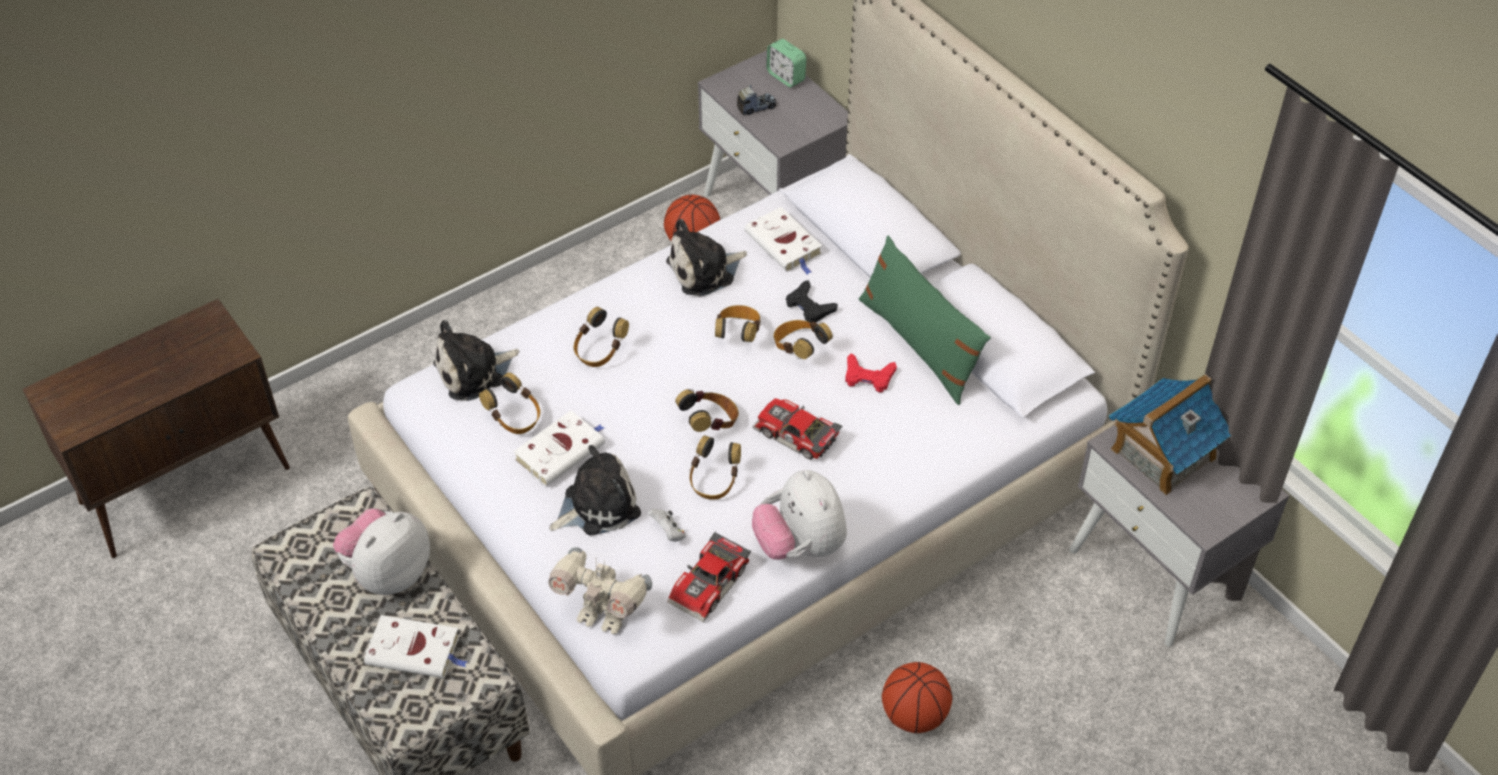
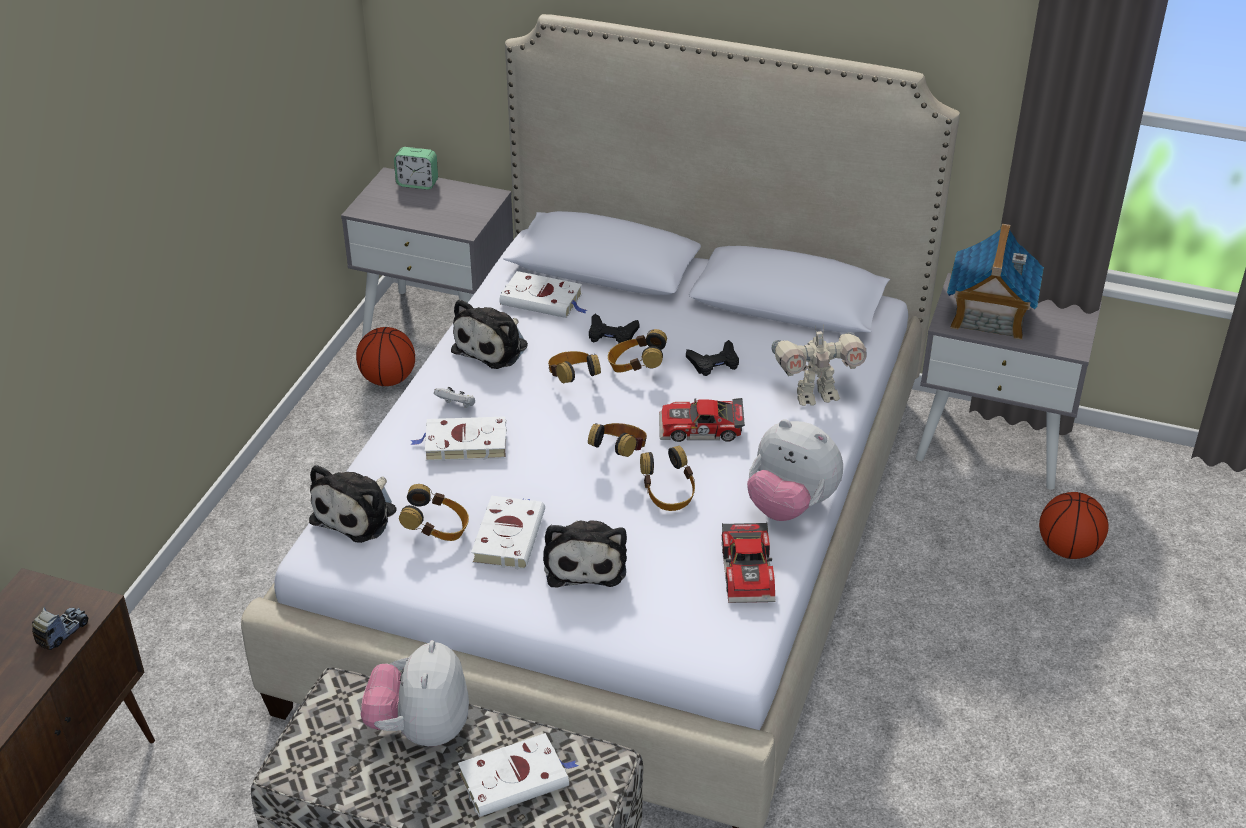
camera: 35 degrees left, 10 degrees down
toy robot [548,547,652,634] -> toy robot moved to [772,324,867,406]
plush toy [550,445,641,536] -> plush toy turned 150 degrees clockwise [543,520,627,587]
headphones [574,307,629,367] -> white book [411,417,507,461]
white game controller [649,509,686,542] -> white game controller moved to [434,387,475,408]
toy truck [737,85,776,115] -> toy truck moved to [32,607,88,650]
red game controller [845,353,897,393] -> black game controller [686,340,739,376]
green pillow [859,236,991,405] -> none
basketball [882,662,952,733] -> basketball moved to [1039,492,1109,559]

